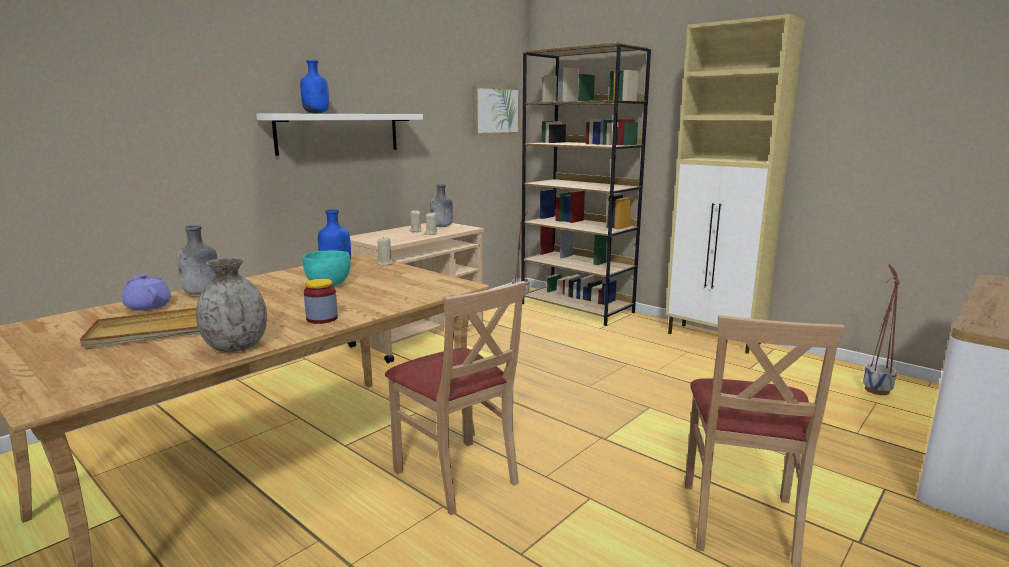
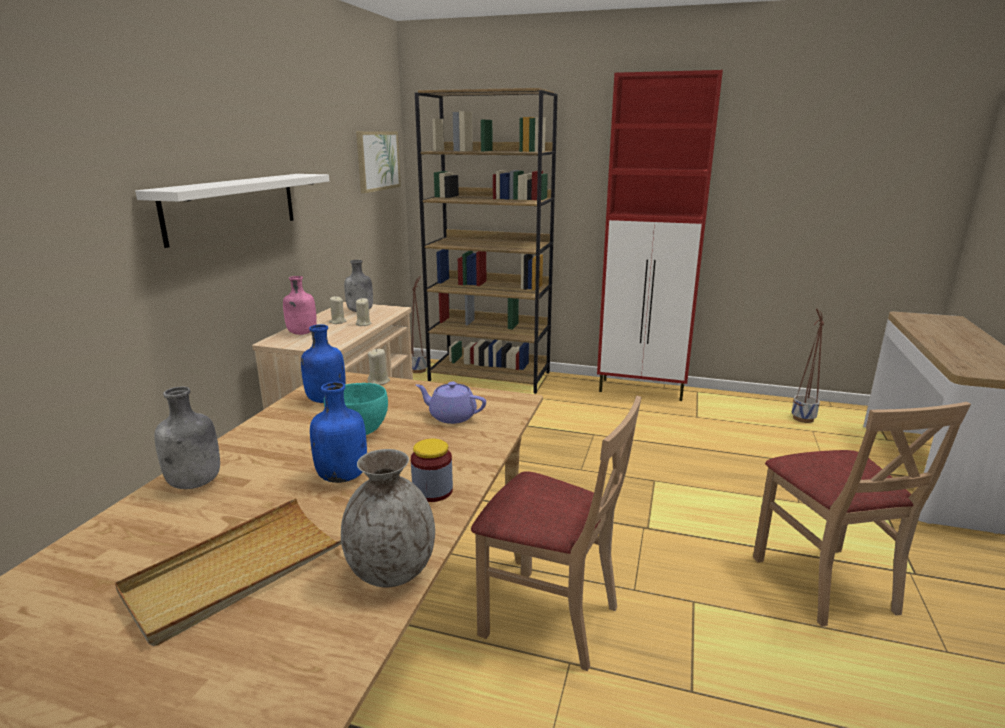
camera: 25 degrees left, 5 degrees up
purple teapot [122,274,171,311] -> purple teapot moved to [416,382,486,424]
blue bottle [300,60,329,113] -> blue bottle moved to [310,382,367,483]
beige cabinet [666,14,805,354] -> red cabinet [597,70,723,401]
none -> pink bottle [283,276,317,335]

